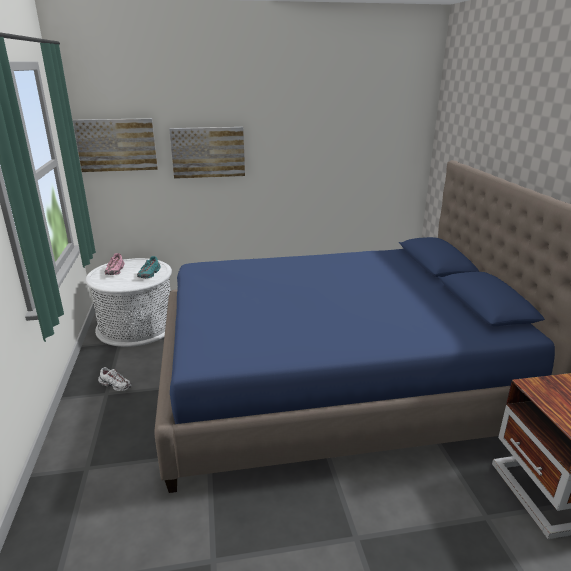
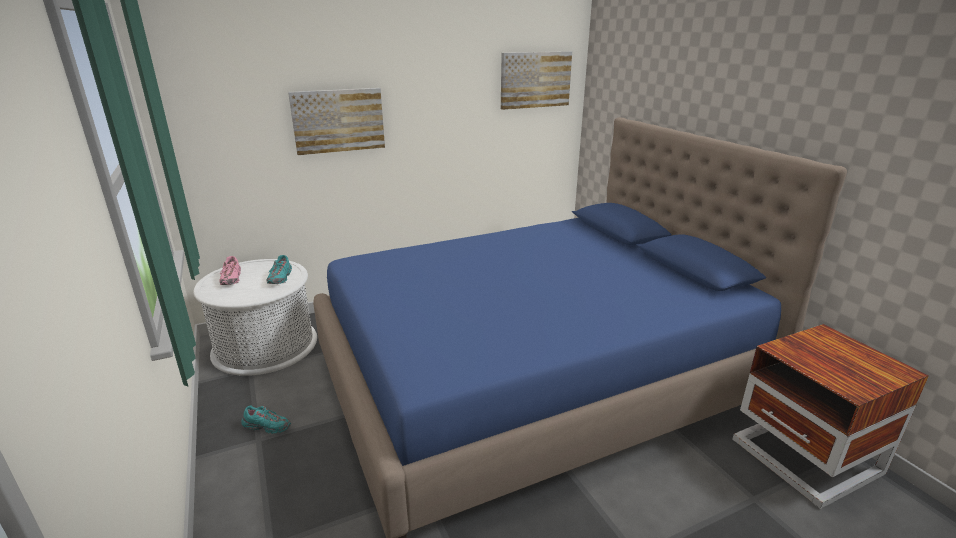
camera: 15 degrees left, 0 degrees up
picture [73,118,158,172] -> picture moved to [501,51,572,110]
white shoe [98,367,132,391] -> turquoise shoe [242,405,291,434]

